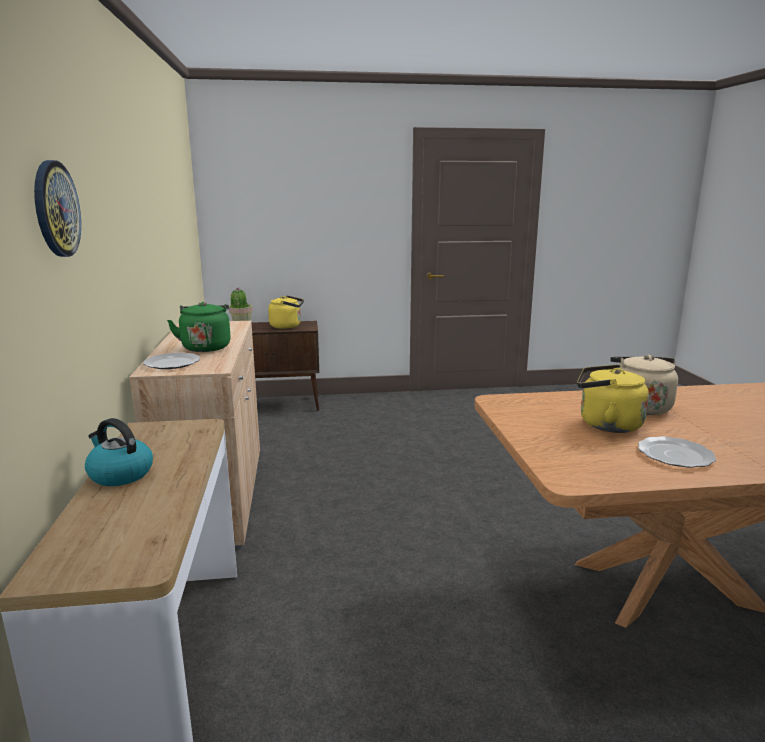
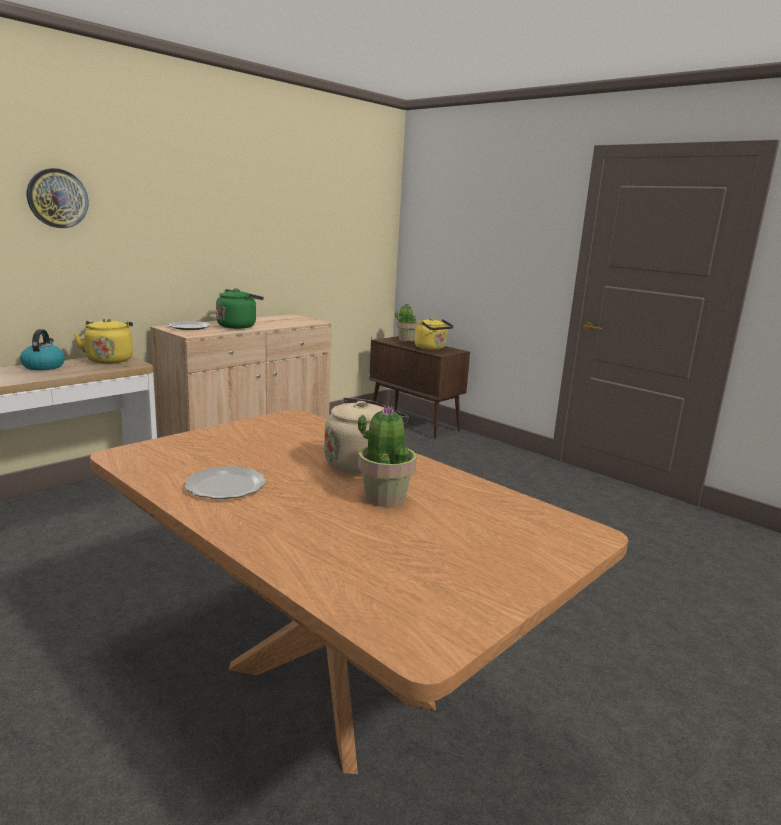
camera: 50 degrees right, 0 degrees up
yellow kettle [577,365,649,433] -> yellow kettle moved to [73,318,133,364]
none -> potted plant [358,406,417,507]

